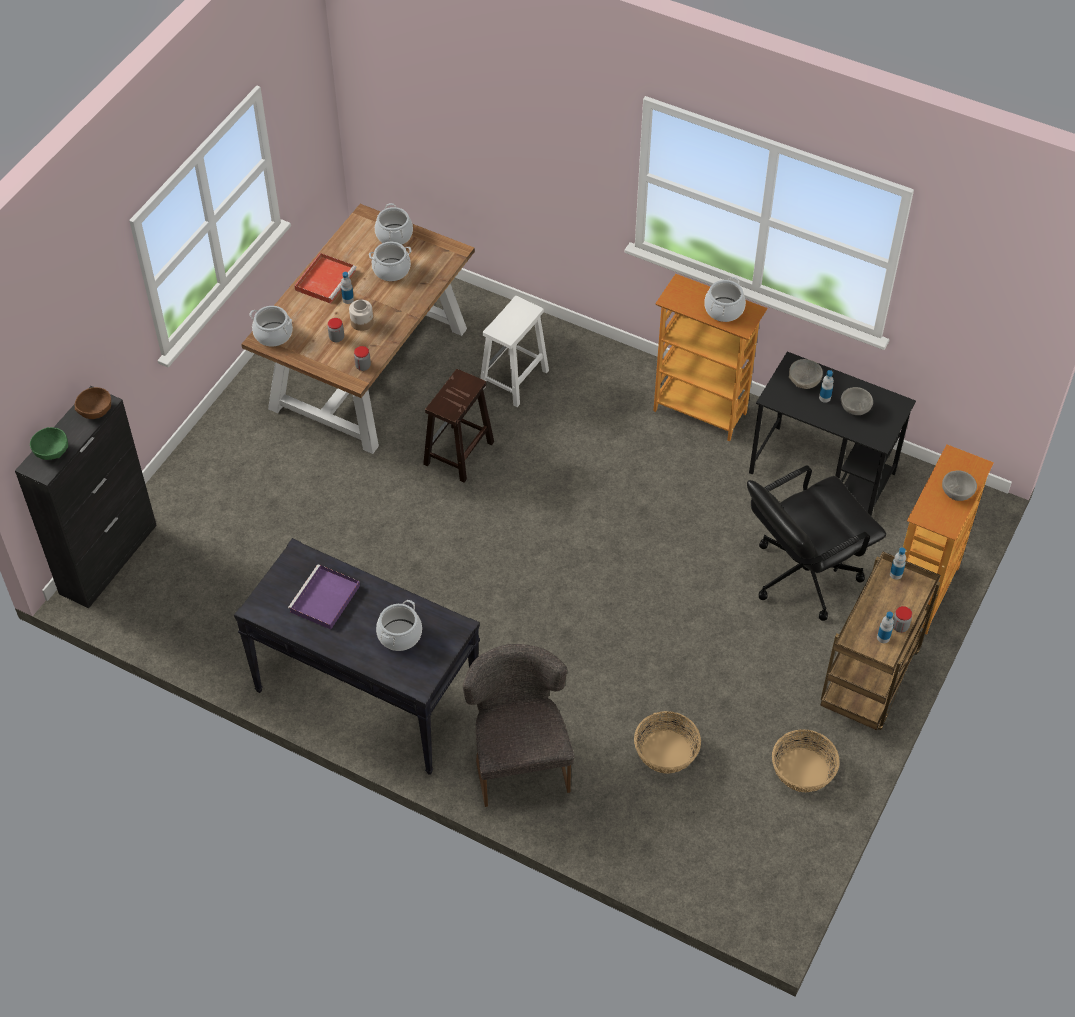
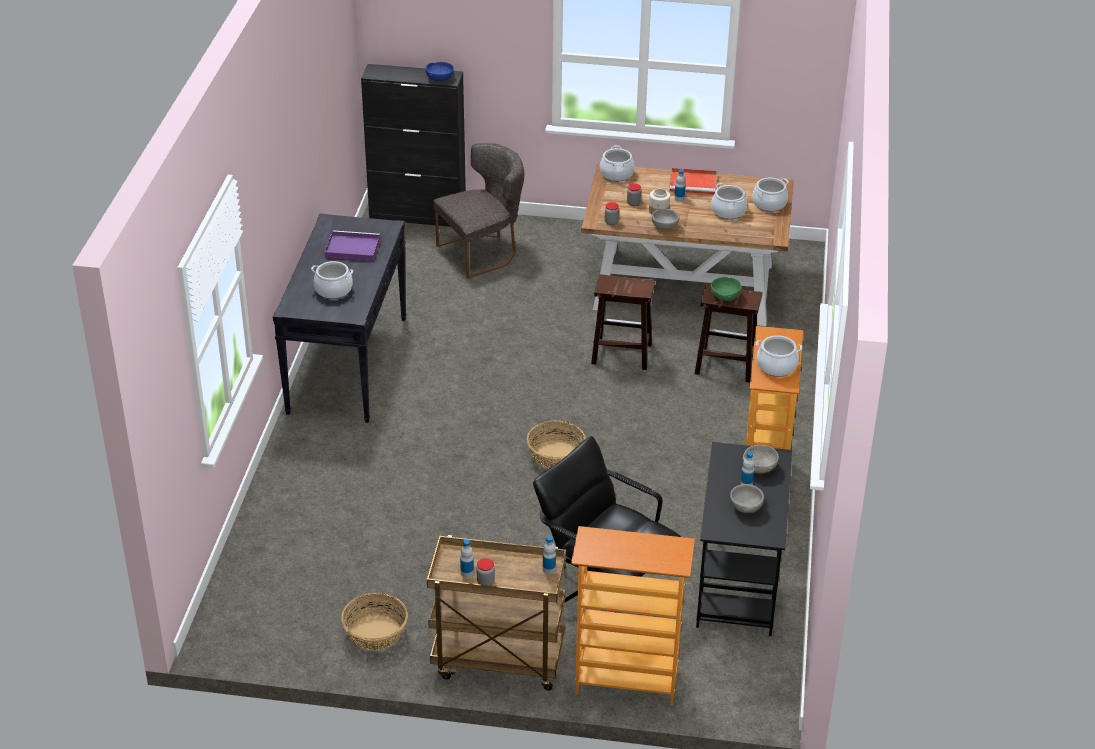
camera: 70 degrees right, 15 degrees down
green bowl [30,427,68,460] -> green bowl moved to [711,277,742,301]
brown bowl [74,387,111,419] -> blue bowl [426,62,454,82]
grey chair [463,644,574,807] -> grey chair moved to [433,143,524,278]
white stool [480,296,549,407] -> brown stool [695,284,762,383]
basket [634,711,701,774] -> basket moved to [527,420,586,469]
grey bowl [942,470,977,501] -> grey bowl moved to [652,209,679,230]

